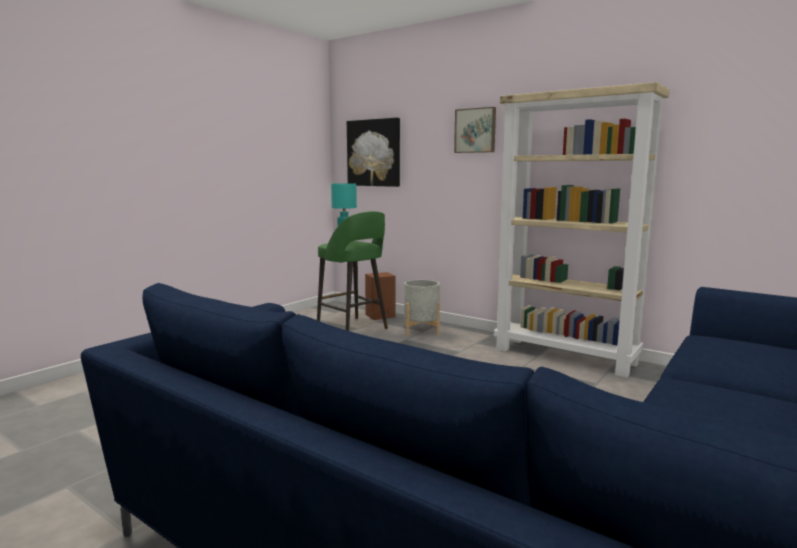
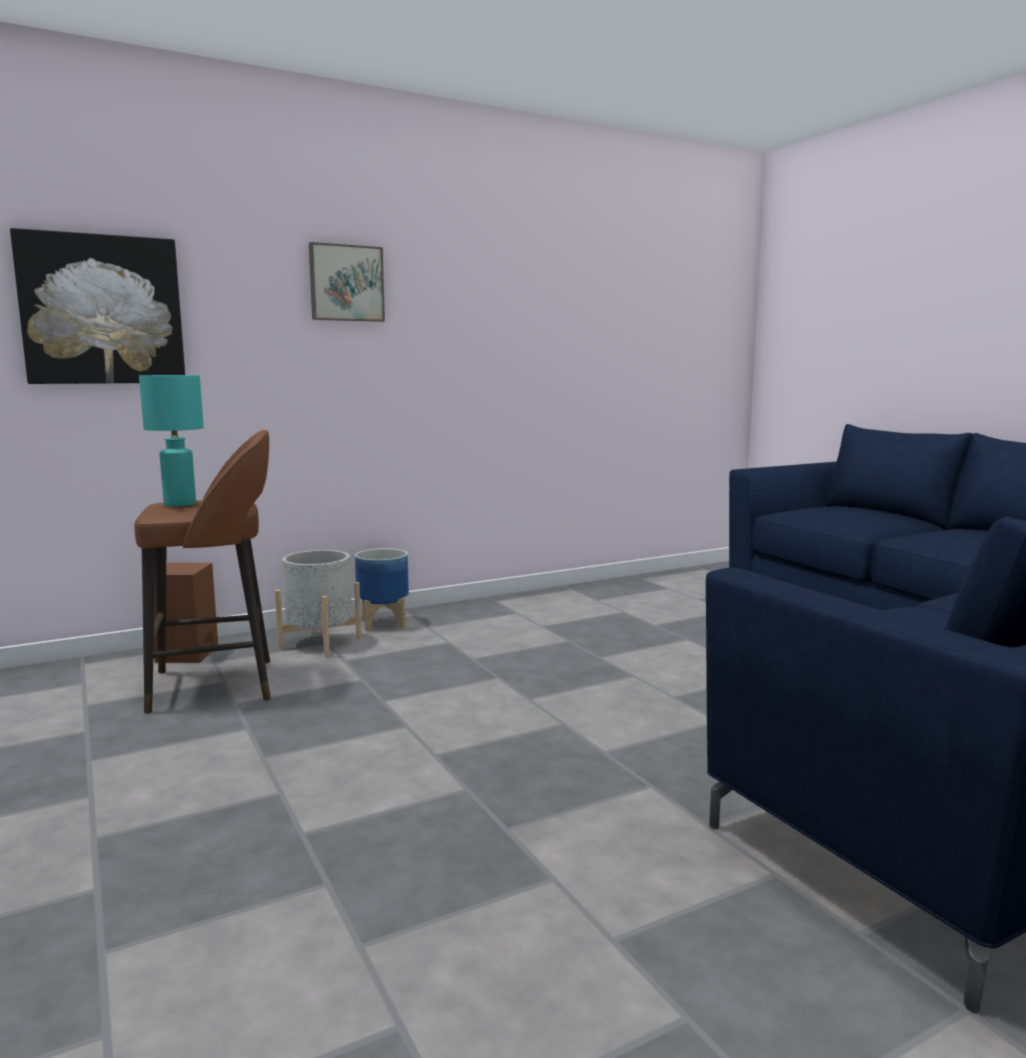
camera: 65 degrees left, 0 degrees up
green stool [317,211,388,331] -> brown stool [134,430,271,714]
beige bookcase [494,82,670,378] -> none
none -> planter [355,548,409,631]

